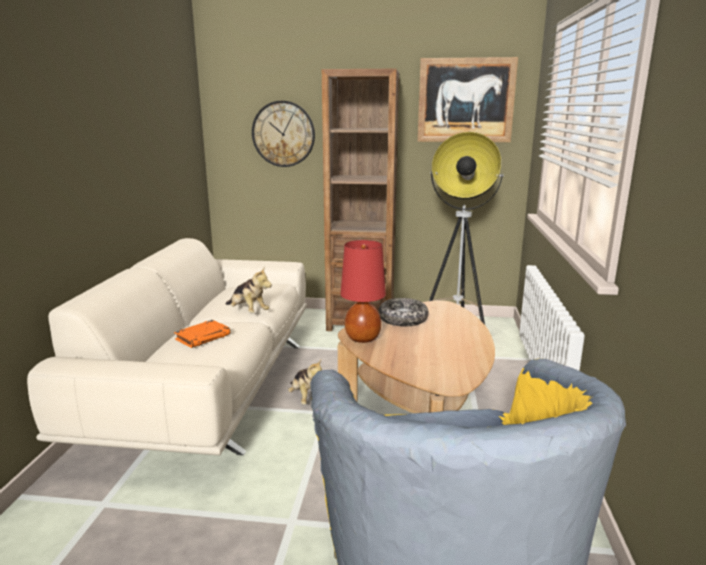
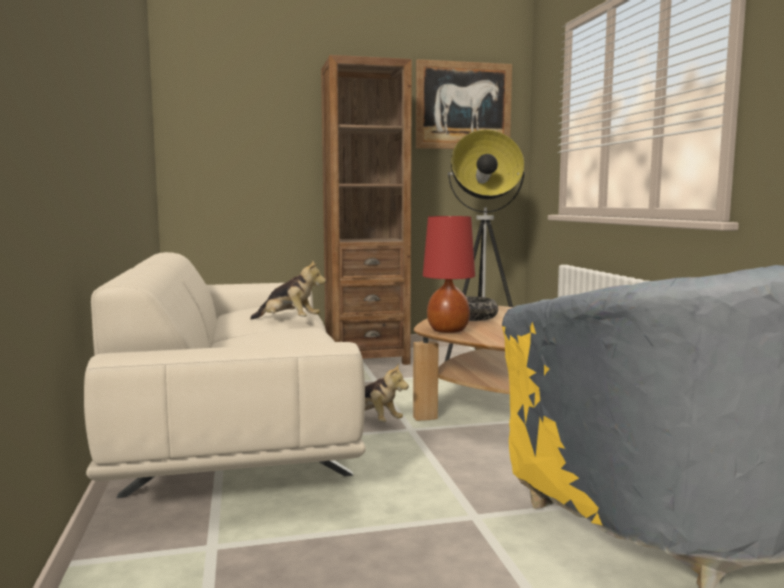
camera: 20 degrees left, 10 degrees down
orange book [174,320,231,348] -> none
wall clock [252,101,315,167] -> none

